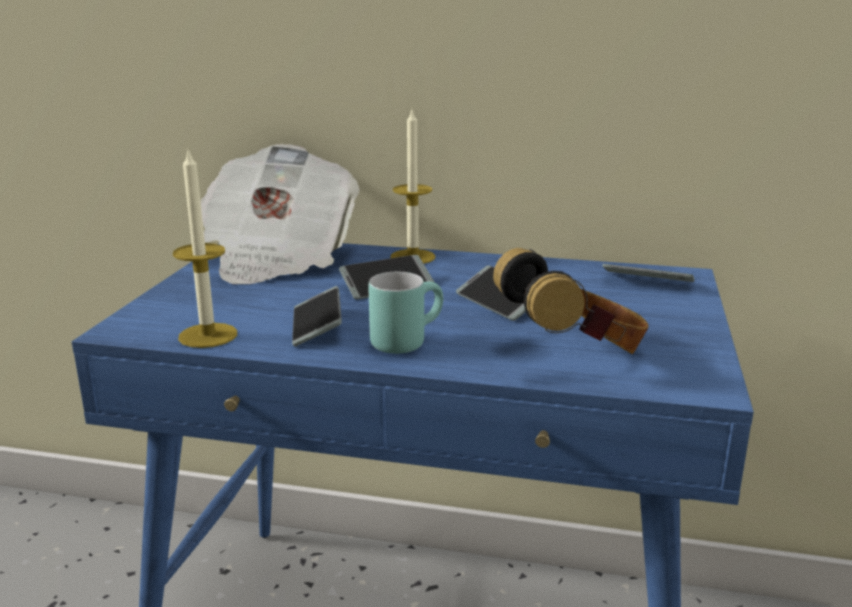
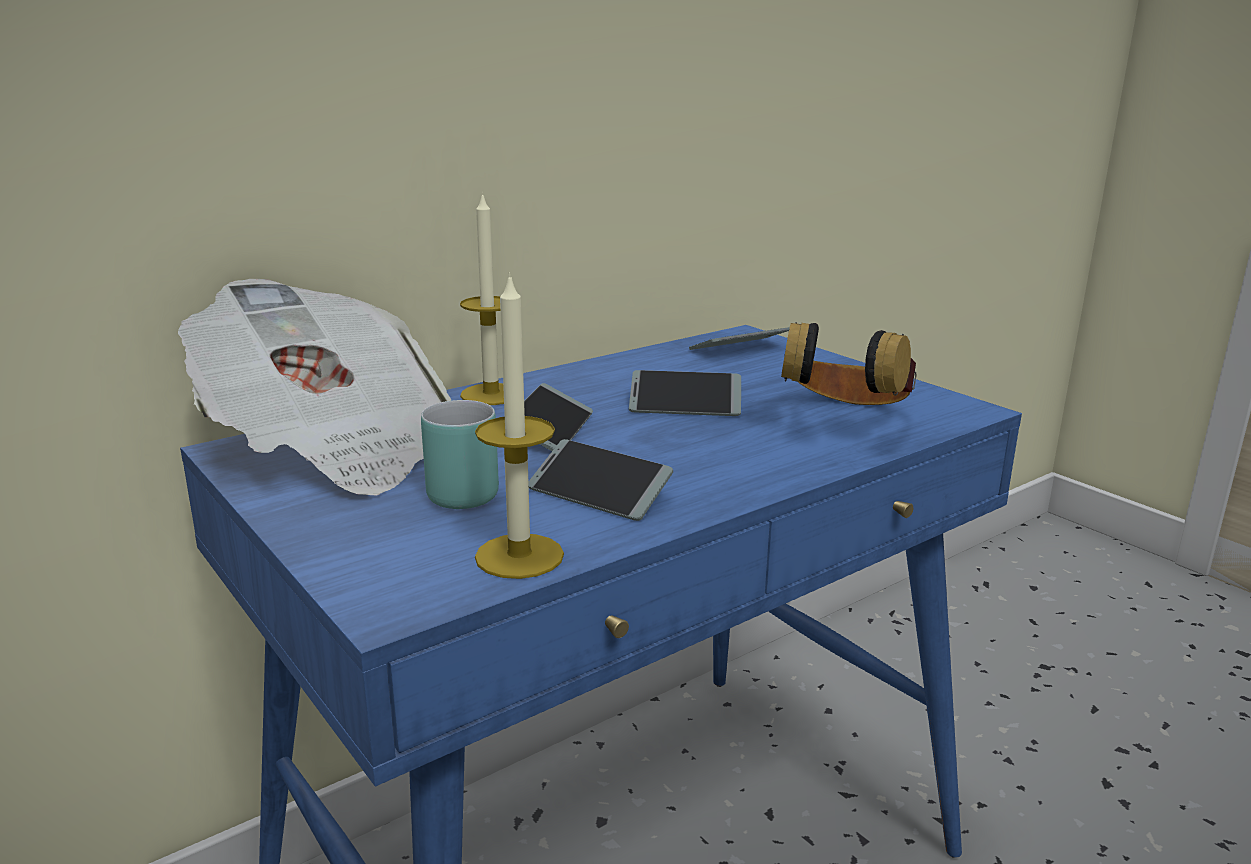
camera: 50 degrees left, 0 degrees up
turquoise mug [368,272,443,354] -> turquoise mug moved to [421,400,499,509]

